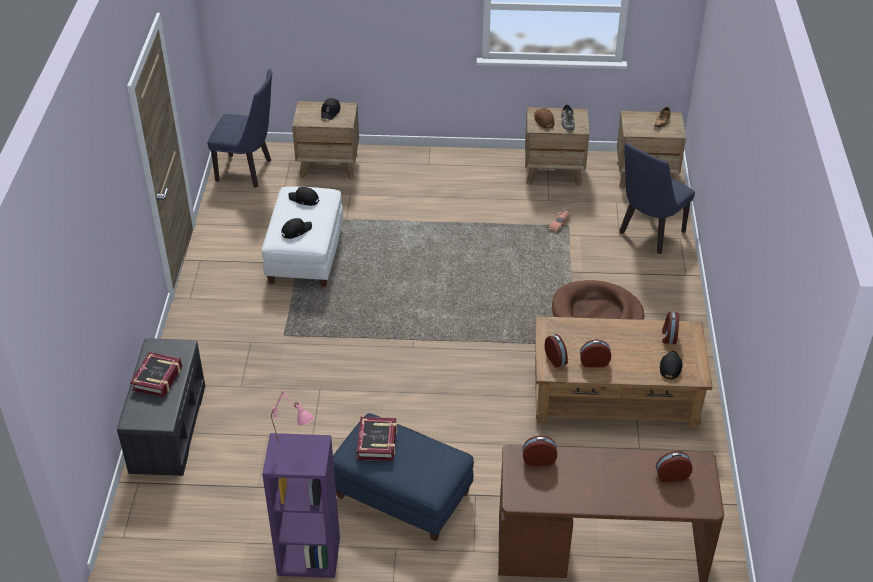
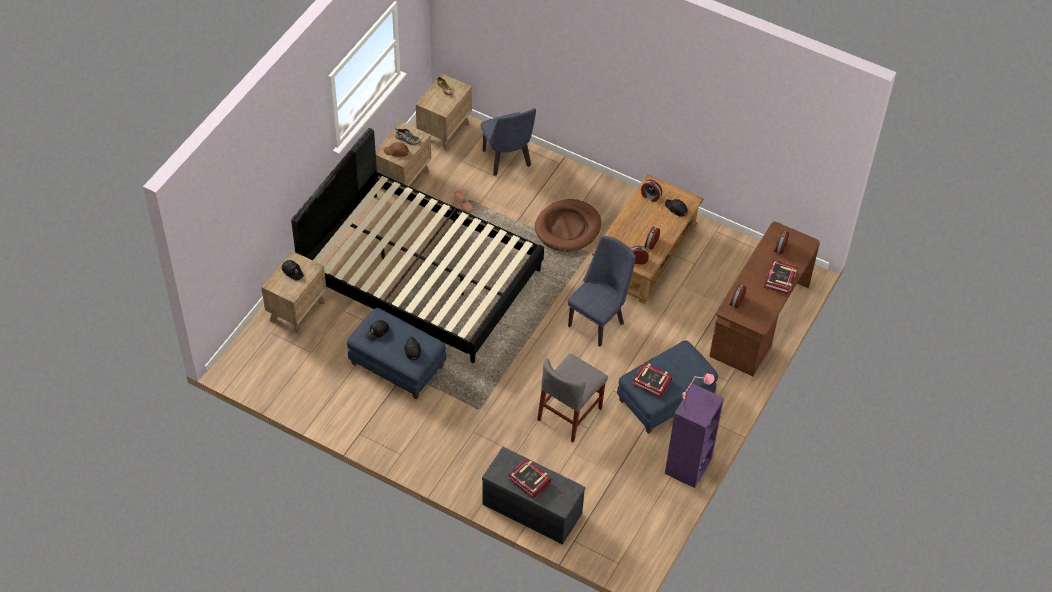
camera: 65 degrees left, 10 degrees up
blue chair [208,69,272,188] -> blue chair moved to [568,236,636,347]
white ottoman [262,186,343,287] -> blue ottoman [347,308,446,399]
none -> black bed [291,128,544,363]
none -> grey chair [537,353,608,442]
none -> book [764,260,797,295]

